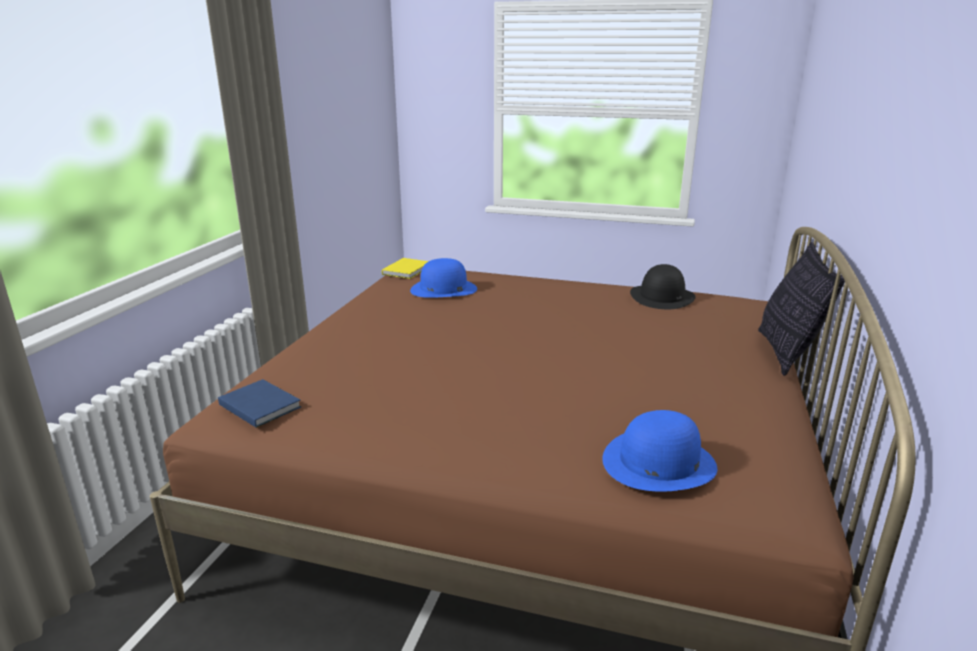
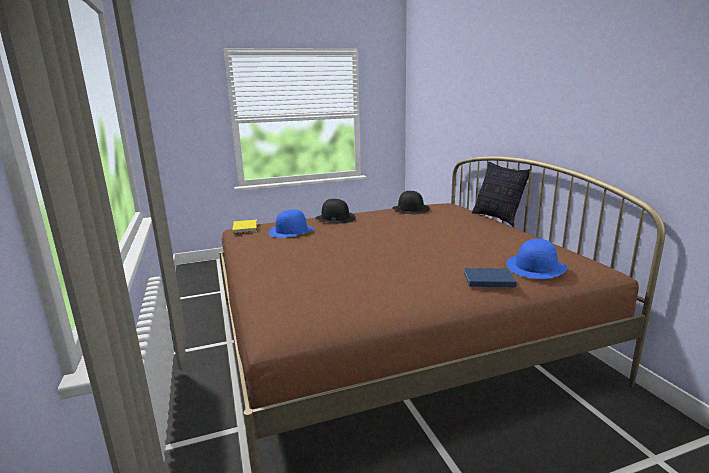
camera: 35 degrees left, 5 degrees down
blue book [218,379,301,428] -> blue book moved to [464,268,517,287]
none -> black hat [315,199,356,224]

